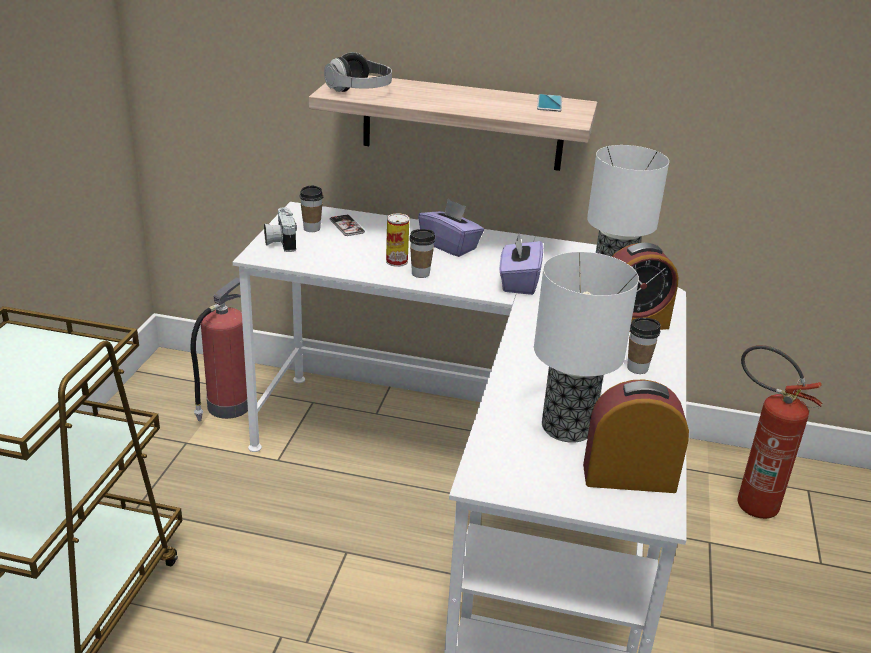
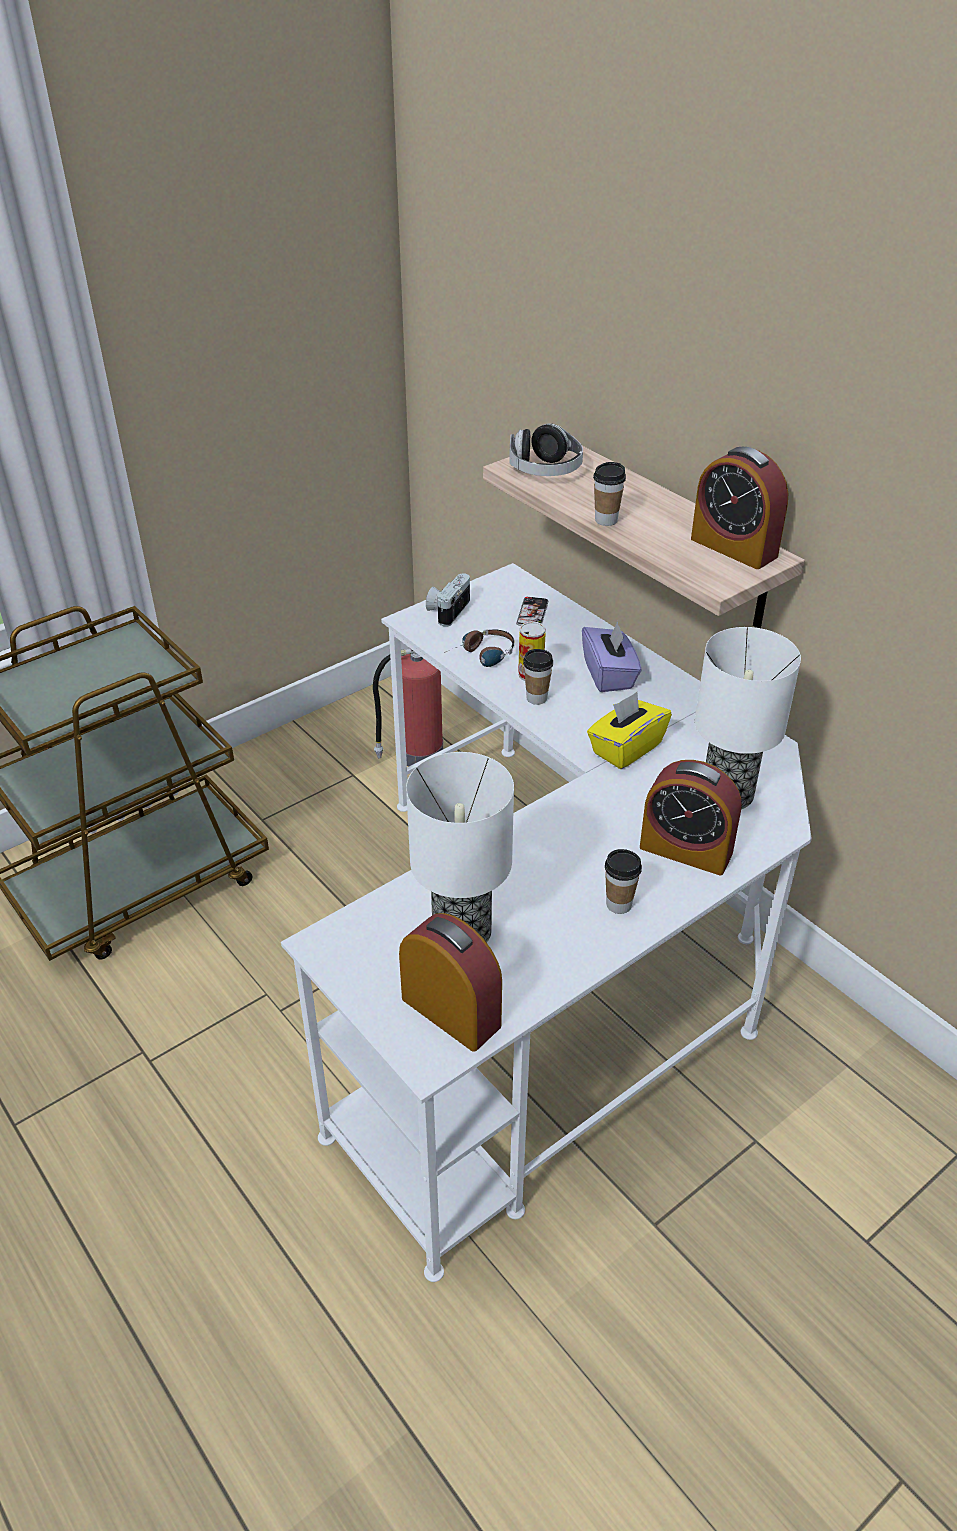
camera: 40 degrees right, 10 degrees up
cup [299,186,323,232] -> cup moved to [593,462,626,526]
purple tissue box [499,233,543,295] -> yellow tissue box [587,692,672,769]
phone [537,94,562,112] -> alarm clock [691,447,788,569]
fire extinguisher [737,345,823,519] -> none
none -> headphones [444,629,515,667]

